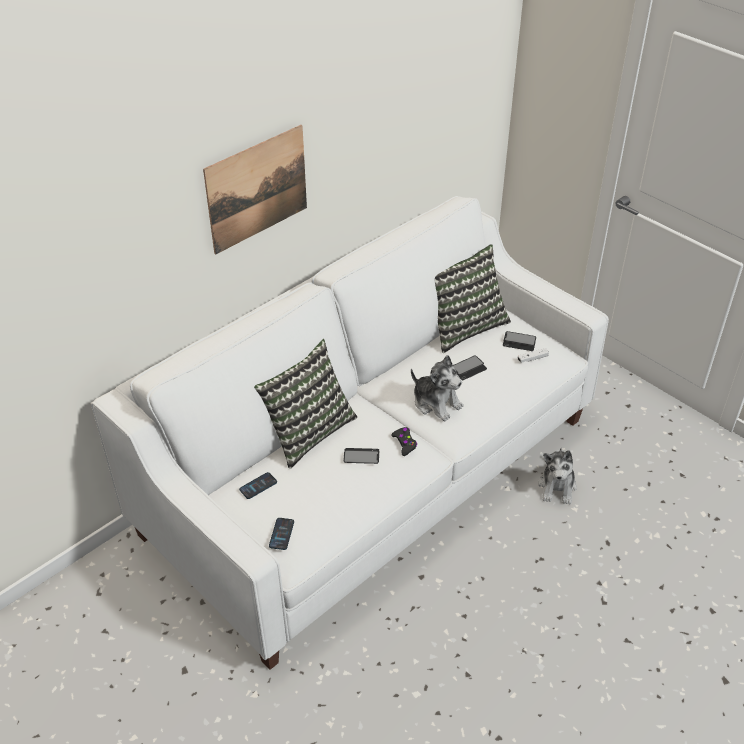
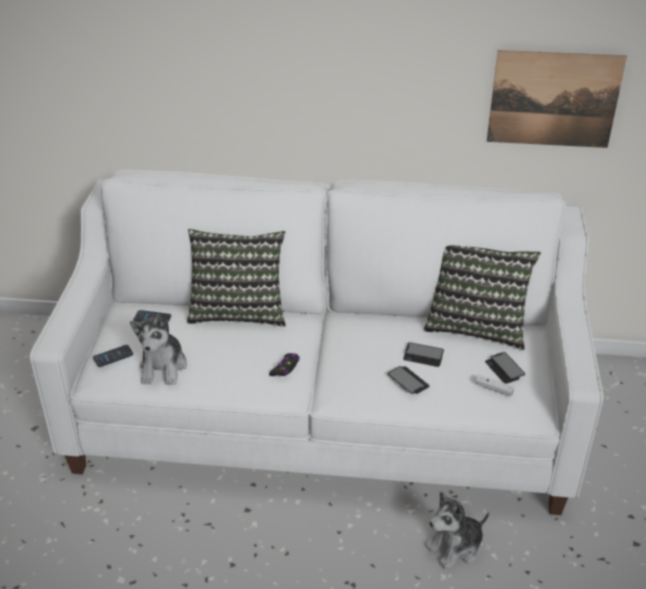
camera: 50 degrees right, 5 degrees down
picture [203,125,307,254] -> picture moved to [487,50,627,148]
phone [343,448,379,464] -> phone moved to [388,366,429,394]
plush toy [411,355,463,422] -> plush toy moved to [130,314,187,385]

